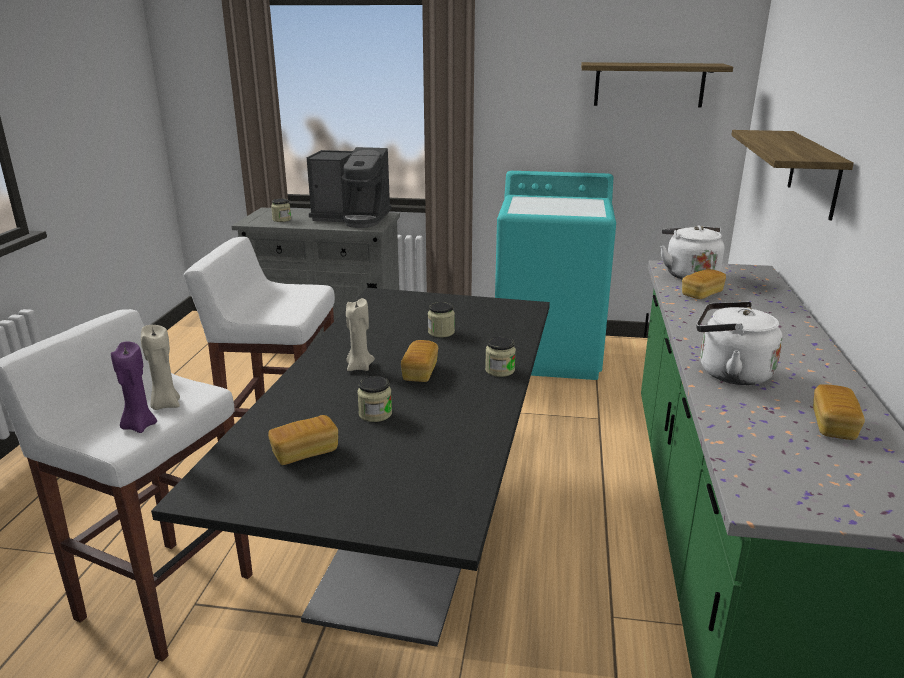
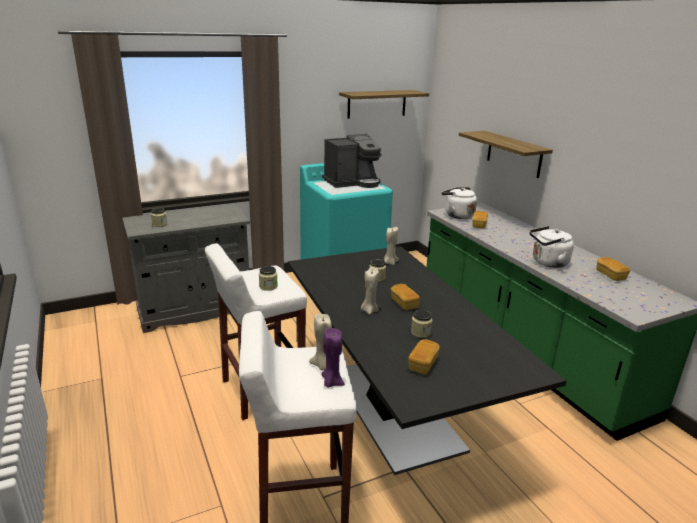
camera: 35 degrees left, 0 degrees up
coffee machine [307,147,391,228] -> coffee machine moved to [322,134,382,188]
jar [485,337,516,377] -> jar moved to [259,266,278,291]
none -> beige candle [384,227,399,265]

